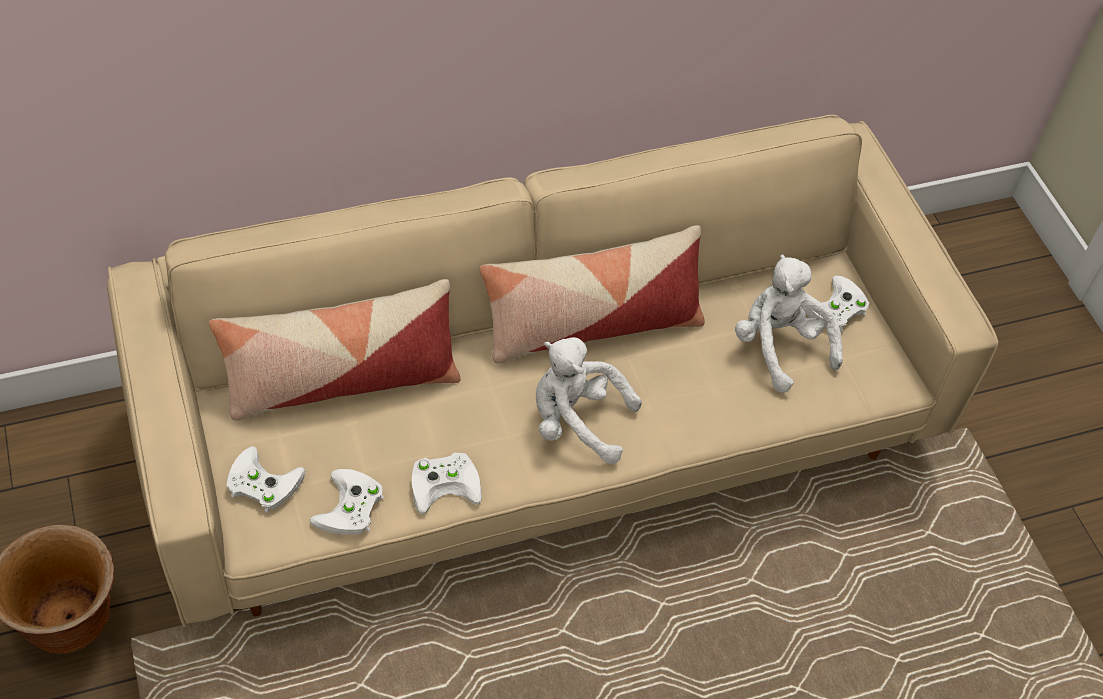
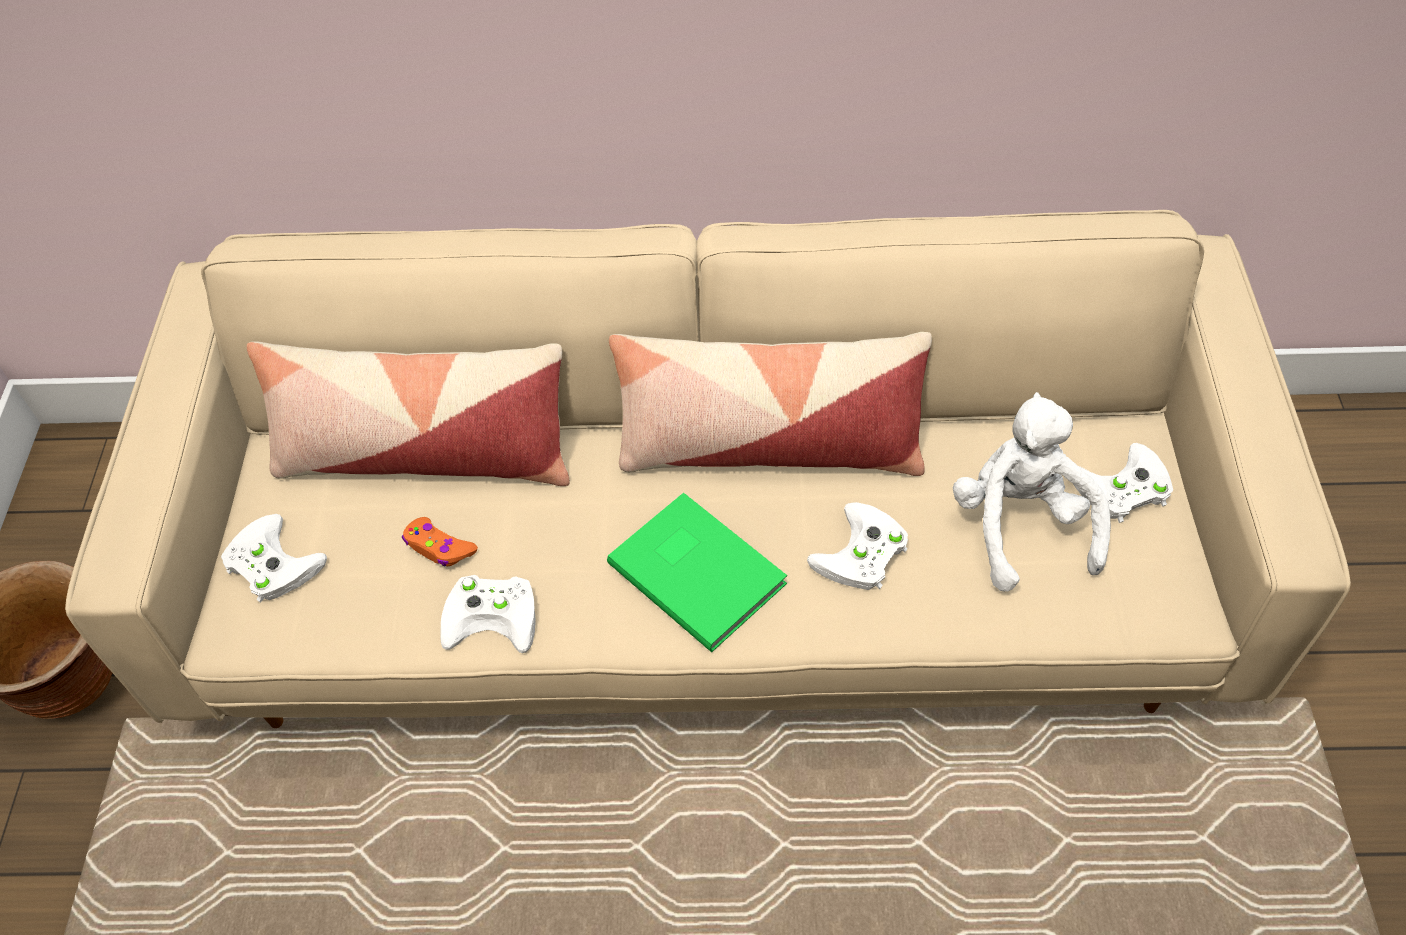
camera: 25 degrees right, 0 degrees up
white game controller [310,469,384,534] -> white game controller moved to [807,502,908,590]
white plush toy [536,337,642,464] -> green book [607,493,787,652]
none -> orange game controller [402,517,478,566]

